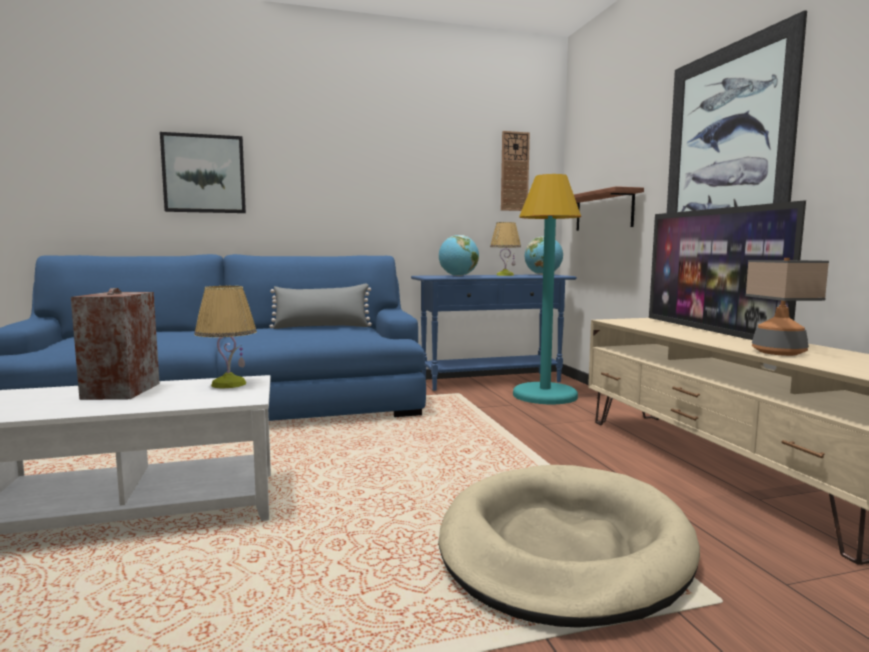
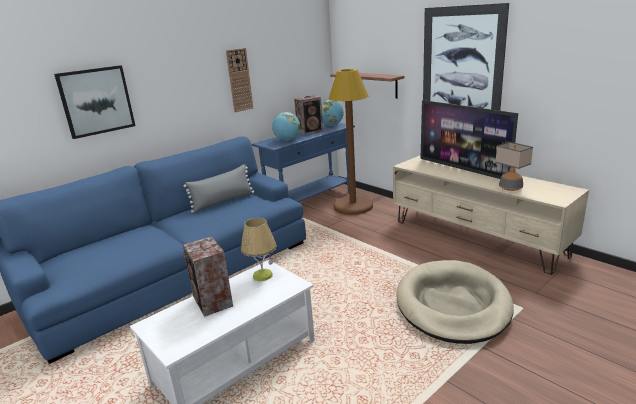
camera: 25 degrees left, 15 degrees up
table lamp [490,222,521,276] -> speaker [294,95,323,135]
wall clock [501,131,530,211] -> wall clock moved to [226,48,253,112]
turquoise floor lamp [513,174,581,404] -> brown floor lamp [329,69,373,215]

